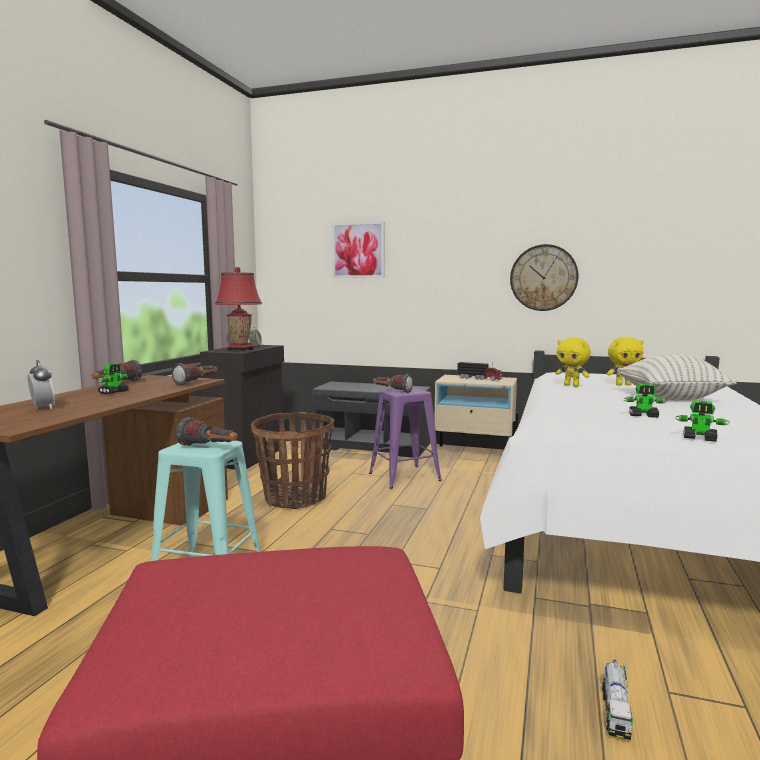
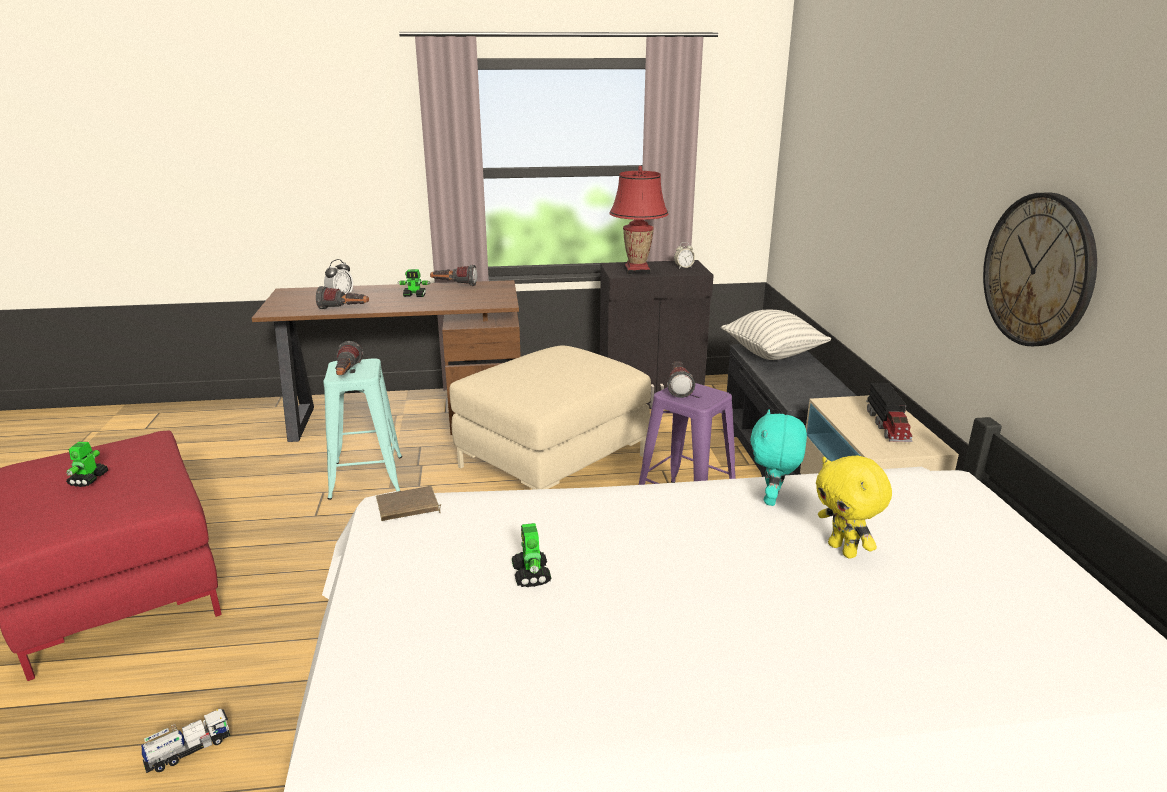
camera: 65 degrees right, 15 degrees up
flashlight [172,363,217,386] -> flashlight moved to [316,286,369,309]
basket [251,412,334,509] -> beige ottoman [449,345,651,490]
picture [332,221,385,278] -> none
yellow plush toy [555,337,591,387] -> turquoise plush toy [750,409,807,506]
toy truck [602,660,633,740] -> toy truck turned 150 degrees clockwise [141,709,230,773]
pillow [617,353,737,401] -> pillow moved to [721,310,831,360]
toy robot [675,401,729,442] -> toy robot moved to [66,442,108,487]
none -> brown book [376,486,441,521]

